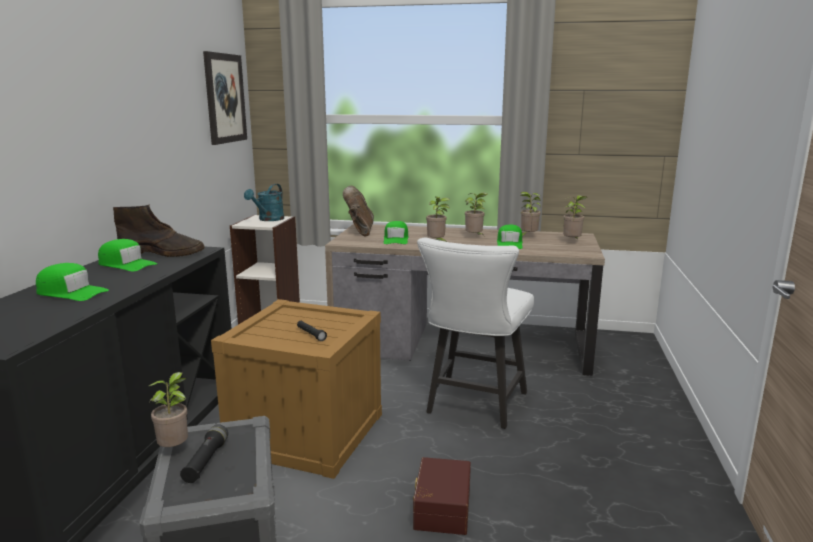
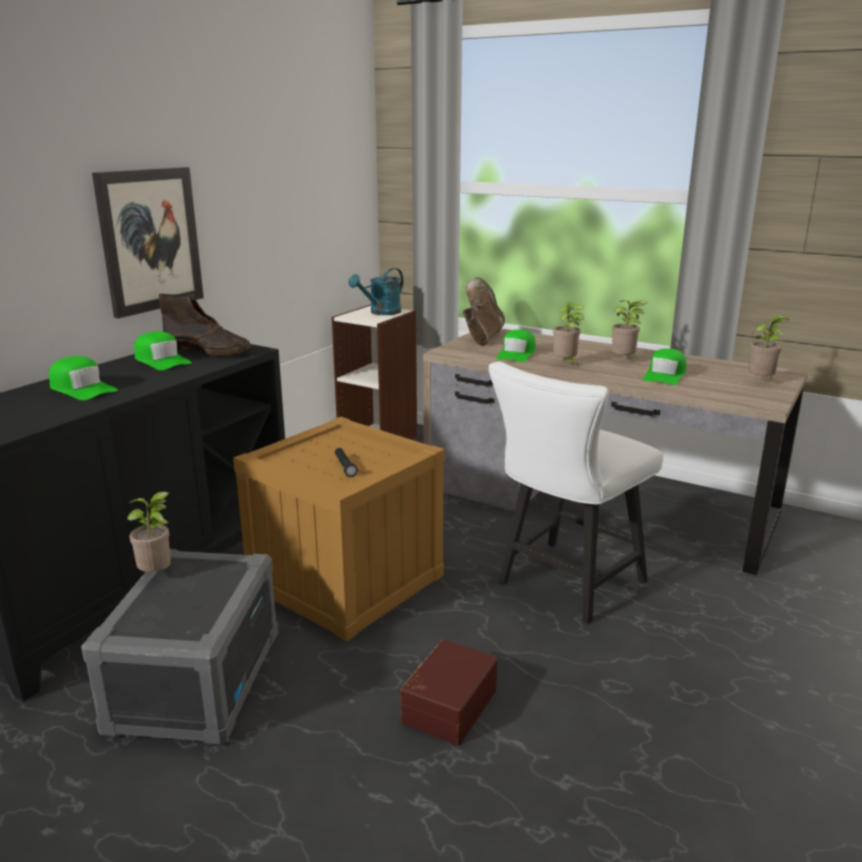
camera: 20 degrees right, 5 degrees up
black flashlight [180,424,228,483] -> none
picture [203,51,247,145] -> picture moved to [92,167,204,319]
potted plant [521,192,541,236] -> none

